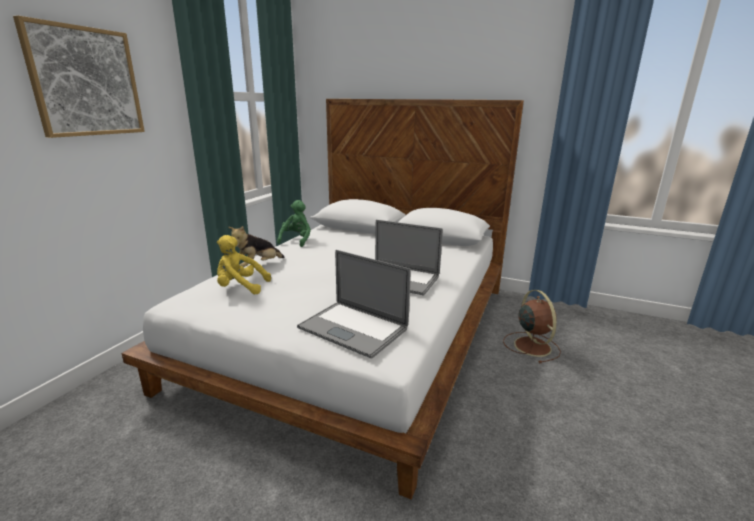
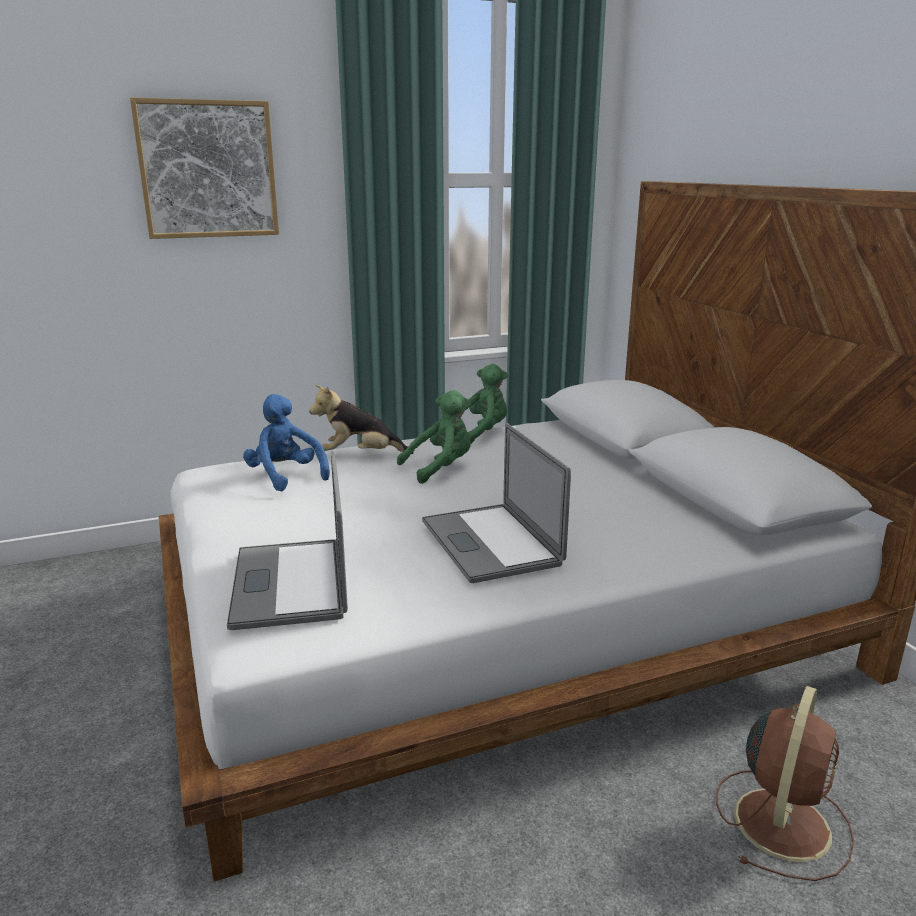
camera: 45 degrees right, 0 degrees up
yellow plush toy [217,235,271,294] -> blue plush toy [243,394,330,492]
none -> green plush toy [397,390,471,483]

